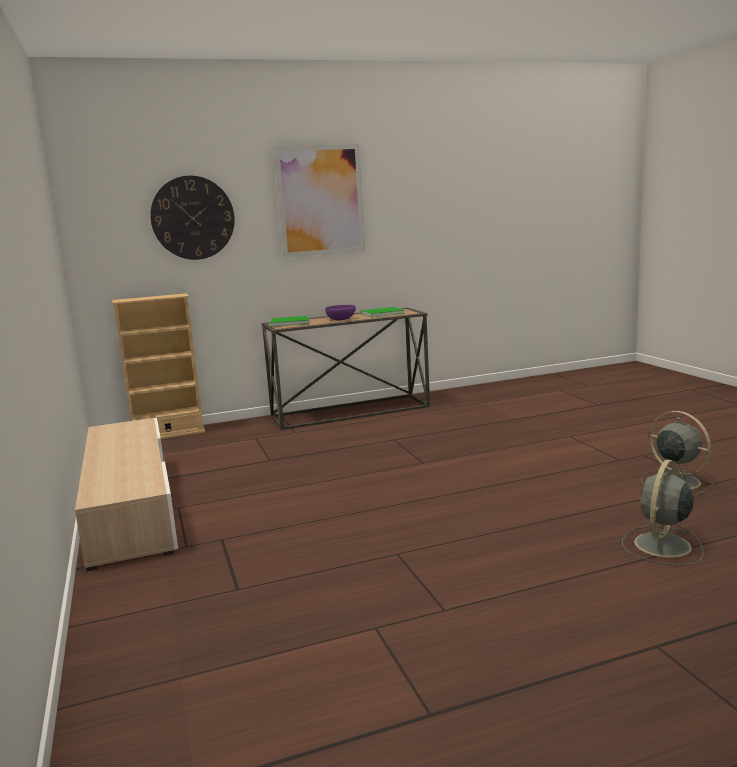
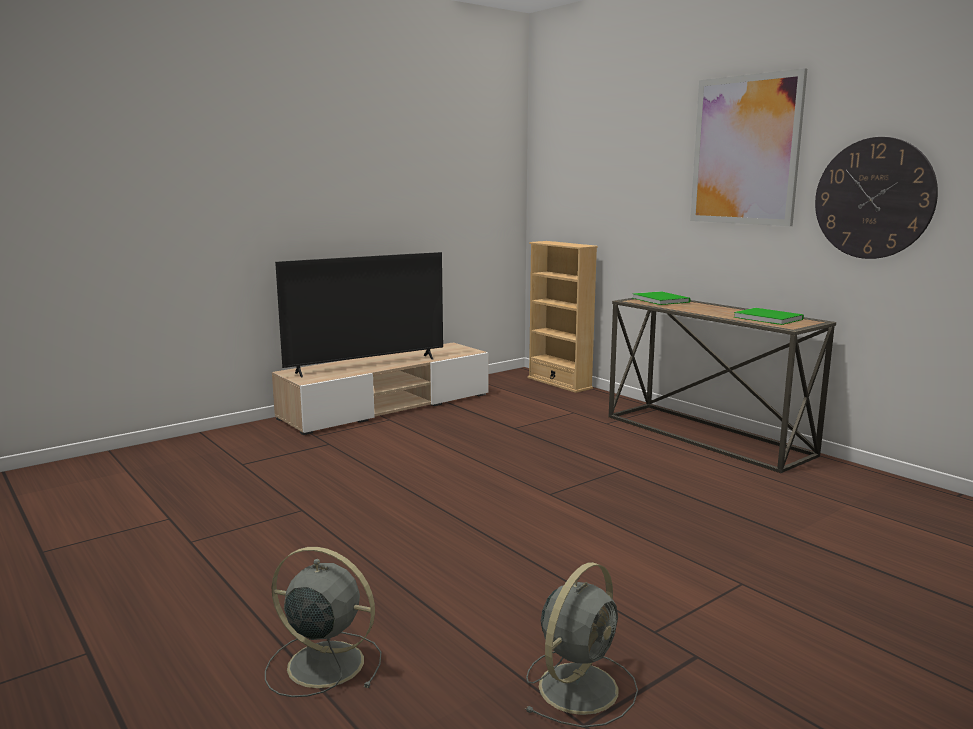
camera: 70 degrees right, 0 degrees up
wall clock [150,176,235,260] -> wall clock moved to [815,137,938,259]
purple bowl [325,305,356,320] -> none
none -> television [275,252,443,377]

